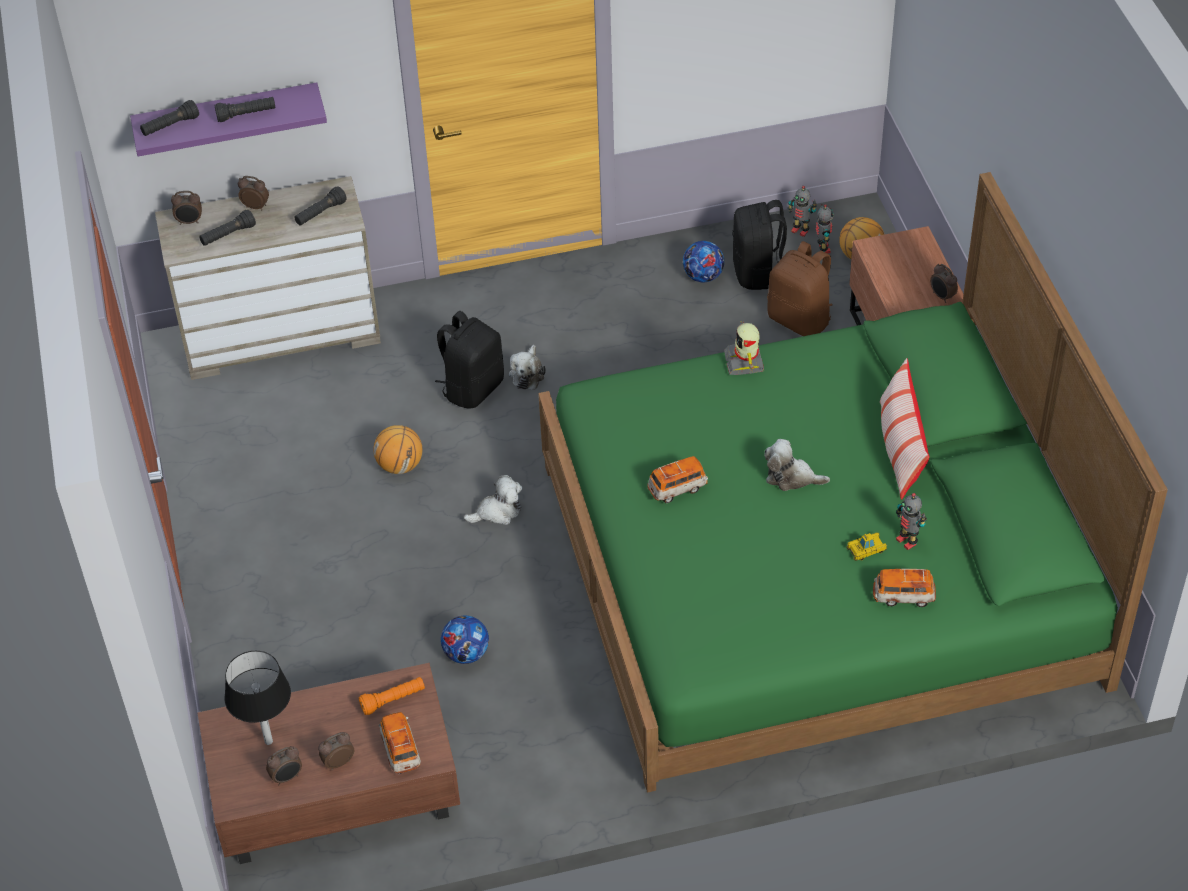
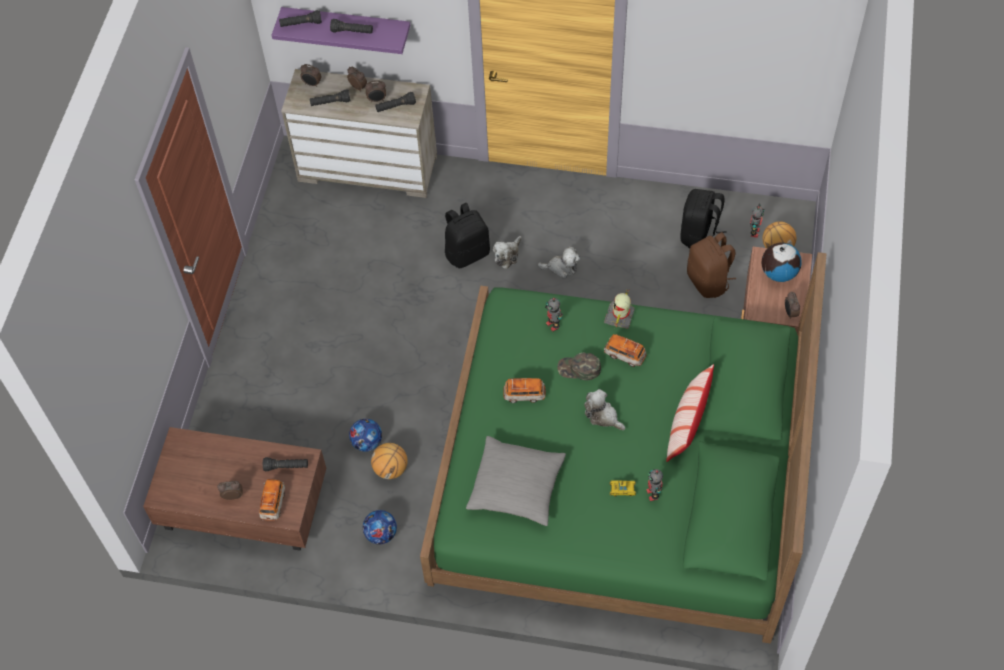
camera: 25 degrees right, 10 degrees up
black table lamp [224,651,291,745] -> none
alarm clock [266,746,302,785] -> alarm clock moved to [365,80,386,102]
orange flashlight [359,677,425,715] -> black flashlight [263,457,308,471]
basketball [374,425,422,474] -> basketball moved to [371,443,408,479]
plush toy [464,475,522,525] -> plush toy moved to [538,246,580,279]
football [683,241,724,282] -> football moved to [363,510,397,544]
toy robot [788,186,817,237] -> toy robot moved to [545,298,563,332]
toy car [873,569,936,607] -> toy car moved to [604,334,646,367]
none -> grey pillow [466,436,566,526]
none -> green cap [557,353,601,380]
none -> globe [762,243,802,282]

